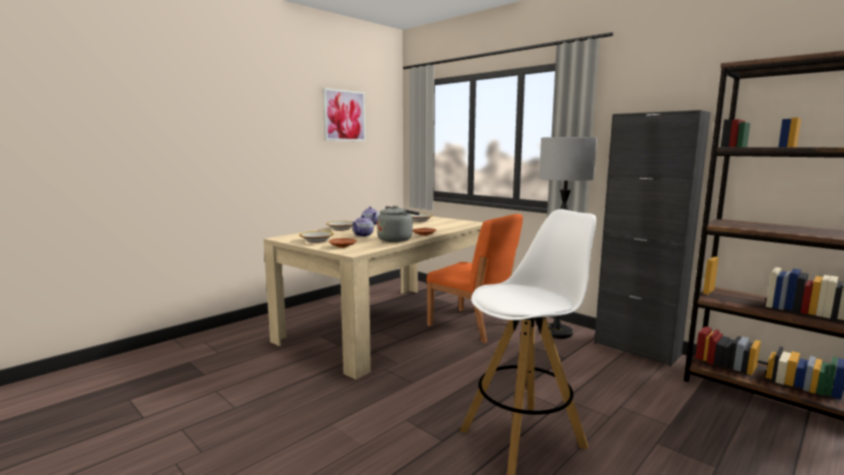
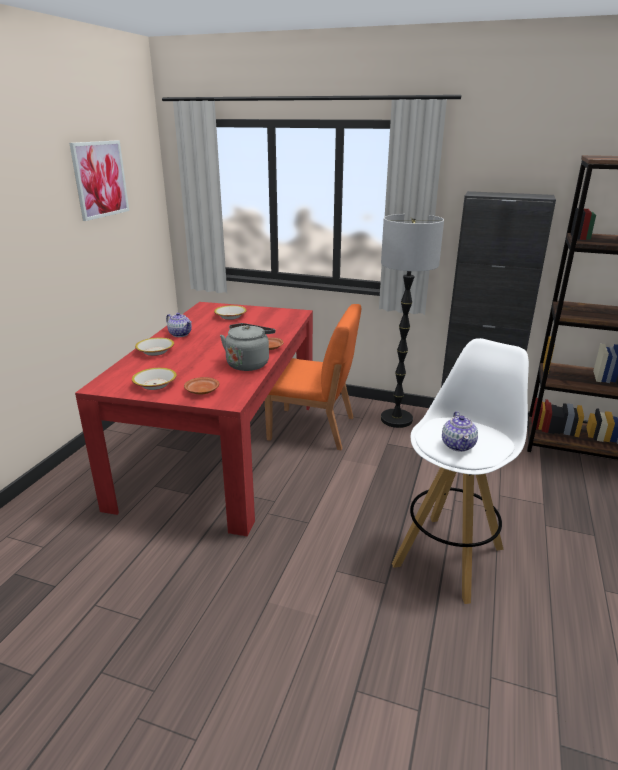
camera: 25 degrees left, 15 degrees up
beige dining table [263,216,483,379] -> red dining table [75,302,313,537]
teapot [352,215,374,237] -> teapot moved to [442,411,478,452]

